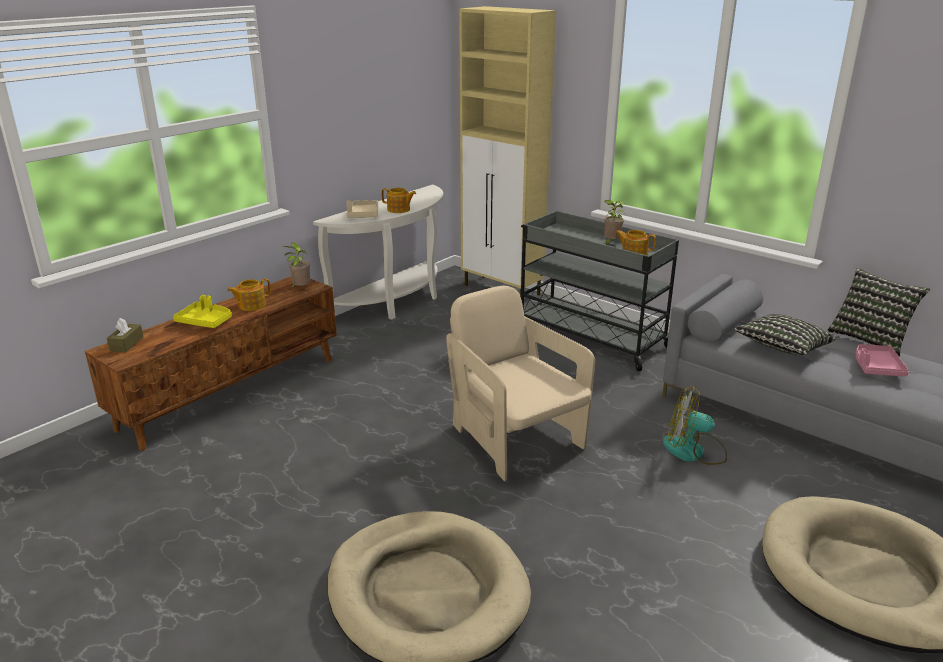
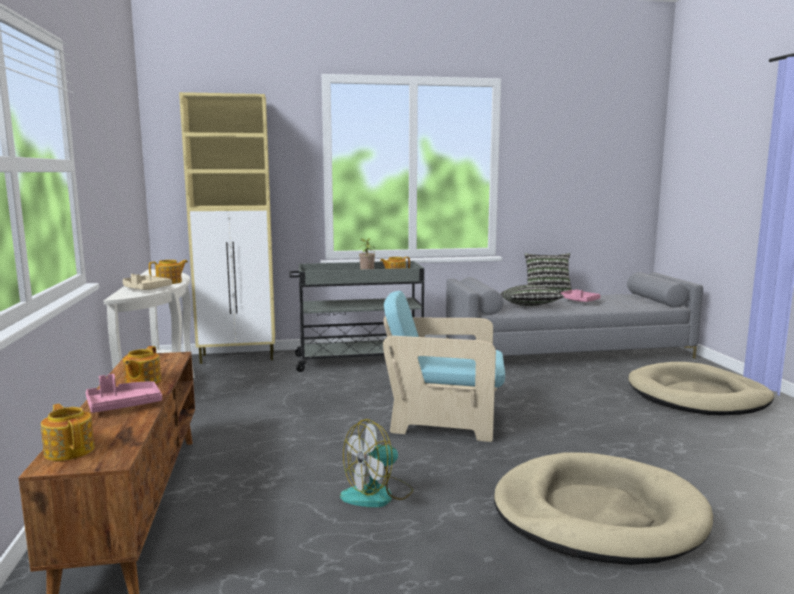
camera: 50 degrees left, 15 degrees down
brown tissue box [107,318,143,352] -> teapot [41,404,95,461]
yellow tray [173,295,232,328] -> pink tray [86,374,162,413]
potted plant [284,242,310,289] -> none
beige armchair [446,286,595,481] -> turquoise armchair [383,291,505,442]
fan [663,386,727,465] -> fan moved to [340,419,413,507]

